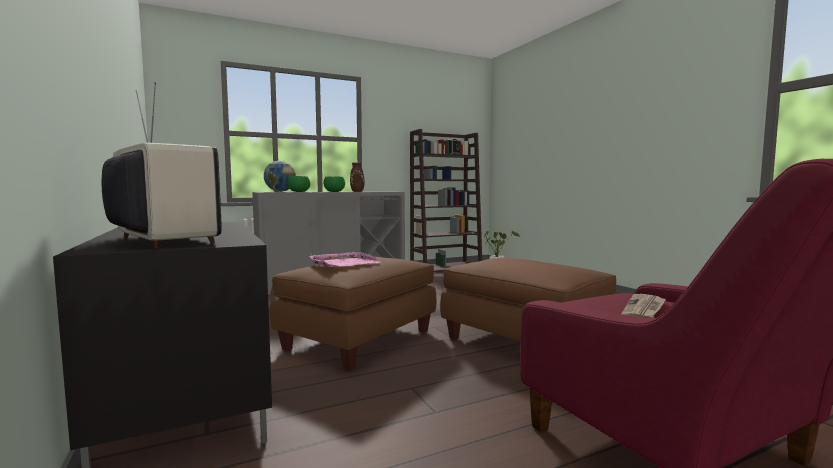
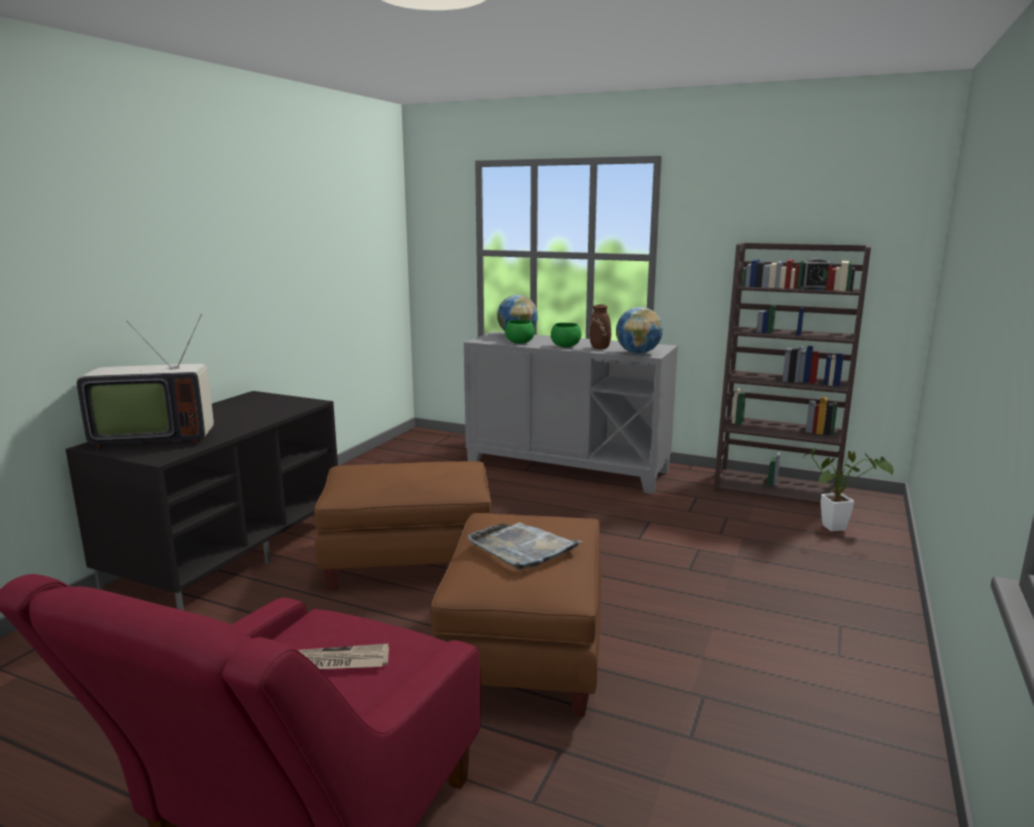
camera: 50 degrees right, 10 degrees up
television [101,82,222,249] -> television turned 75 degrees clockwise [77,314,214,449]
pink tray [310,252,379,267] -> none
none -> grey tray [468,522,583,570]
none -> globe [616,307,663,354]

